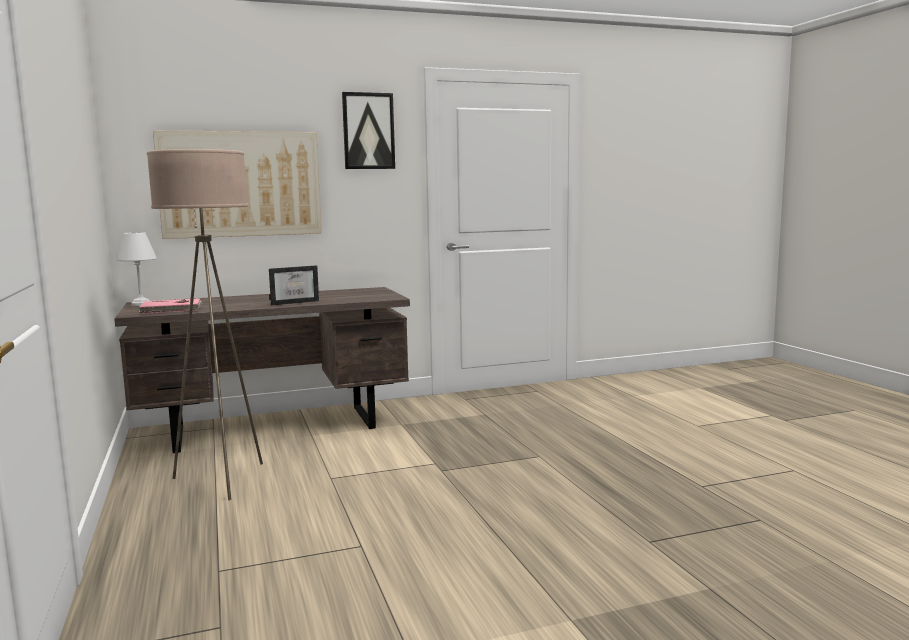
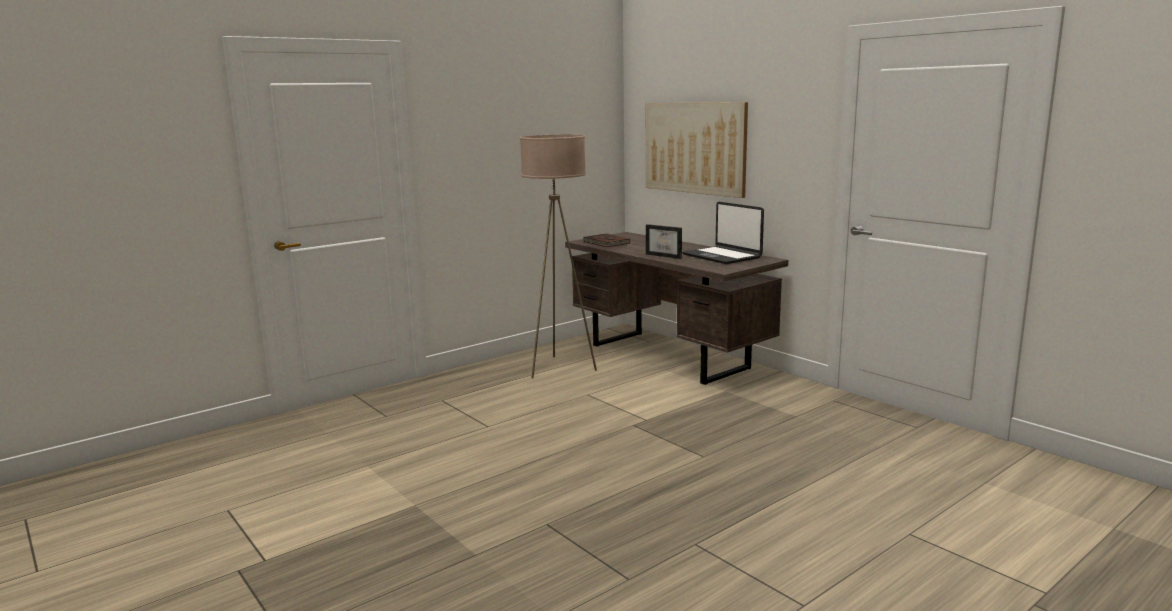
camera: 70 degrees right, 5 degrees up
white table lamp [117,232,157,306] -> none
pink book [139,298,202,314] -> brown book [583,234,630,247]
picture [342,92,395,169] -> none
none -> laptop [682,202,764,264]

